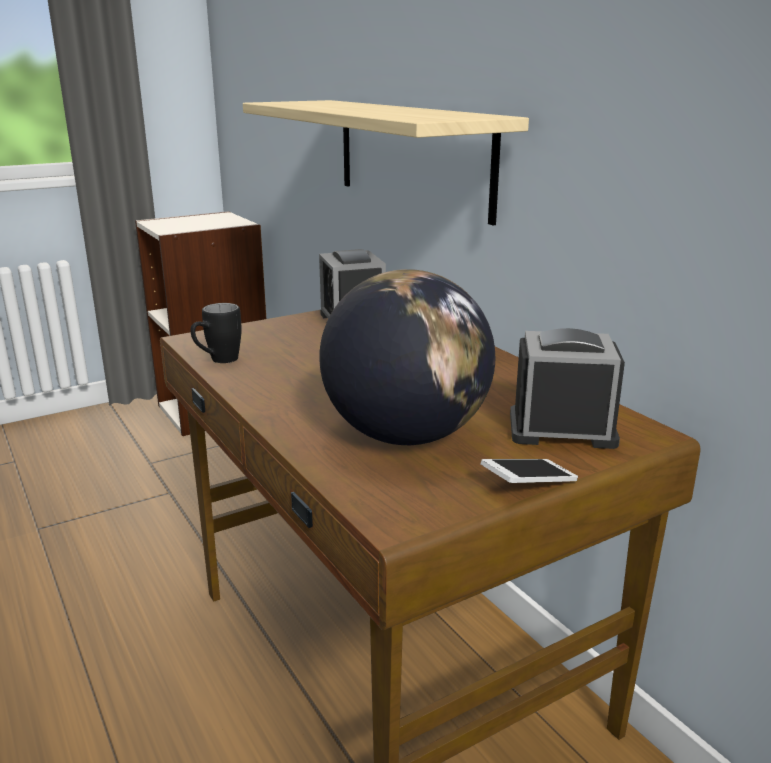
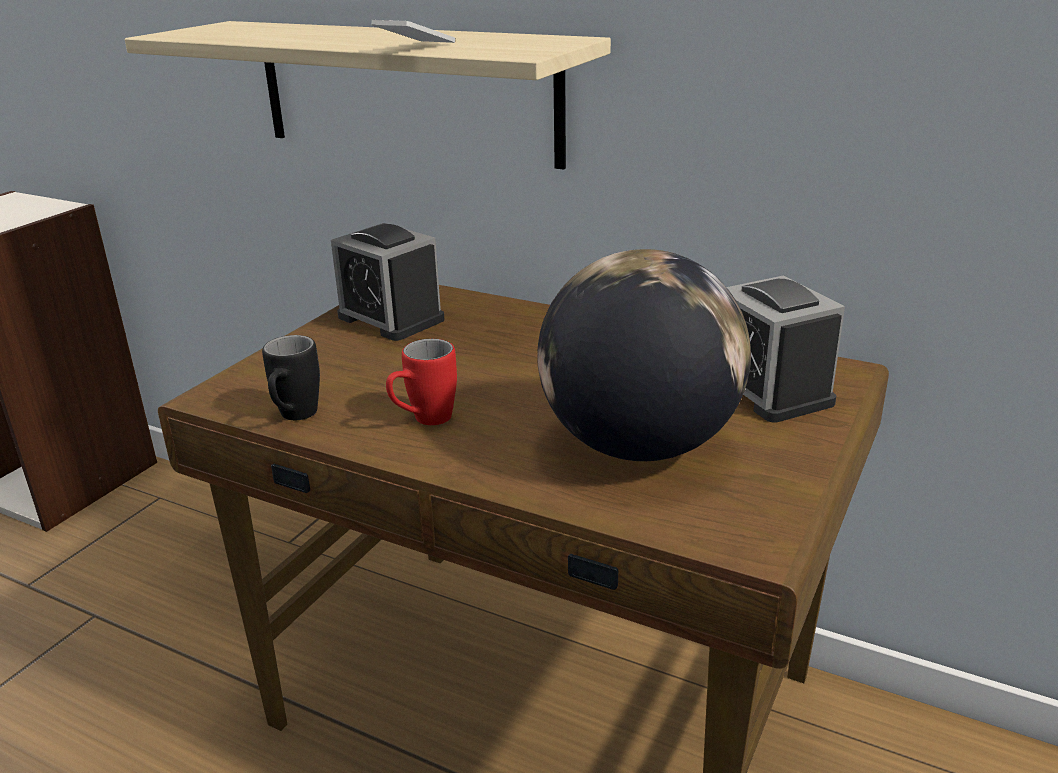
camera: 30 degrees left, 5 degrees up
phone [480,459,578,483] -> phone moved to [371,20,455,43]
alarm clock [510,328,625,449] -> alarm clock turned 90 degrees counterclockwise [727,275,845,423]
none -> red mug [386,339,457,425]

